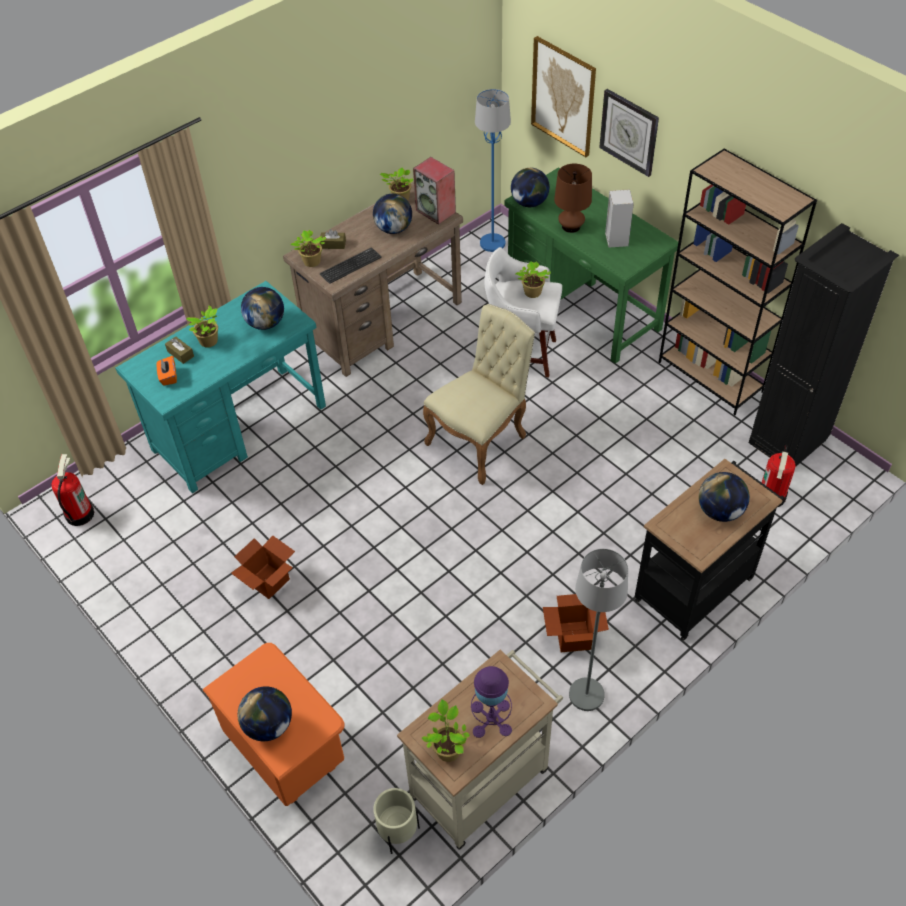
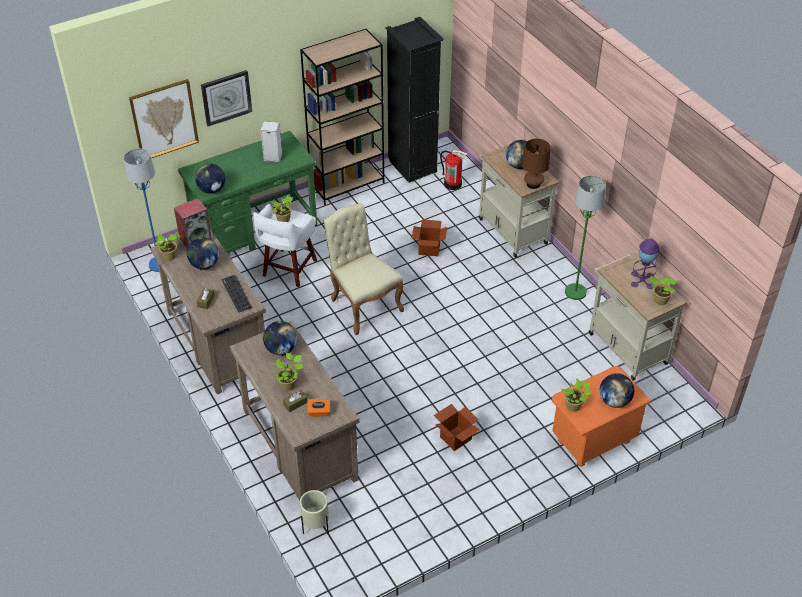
camera: 80 degrees left, 5 degrees down
fire extinguisher [51,454,94,526] -> none
turquoise desk [116,281,326,493] -> brown desk [230,321,360,501]
potted plant [291,230,326,267] -> potted plant moved to [561,378,592,412]
beige planter [373,788,420,854] -> beige planter moved to [300,490,329,534]
cardboard box [543,594,609,652] -> cardboard box moved to [412,219,447,256]
brown table lamp [554,164,592,233] -> brown table lamp moved to [522,139,550,189]
grey floor lamp [569,549,628,711] -> green floor lamp [565,176,606,300]
black cart [635,459,784,641] -> beige cart [479,143,559,258]

